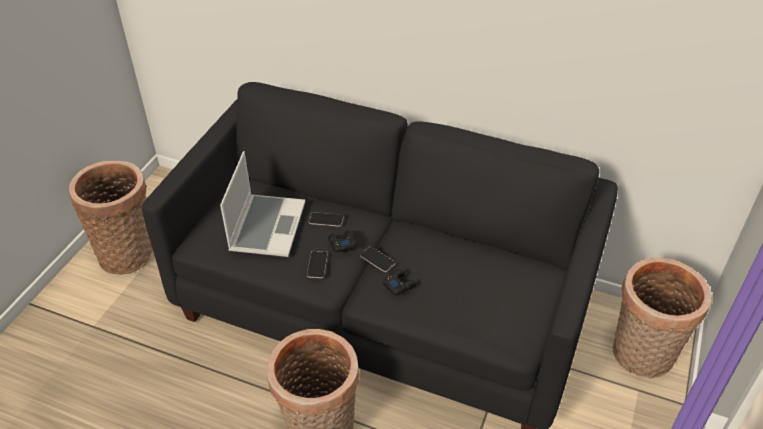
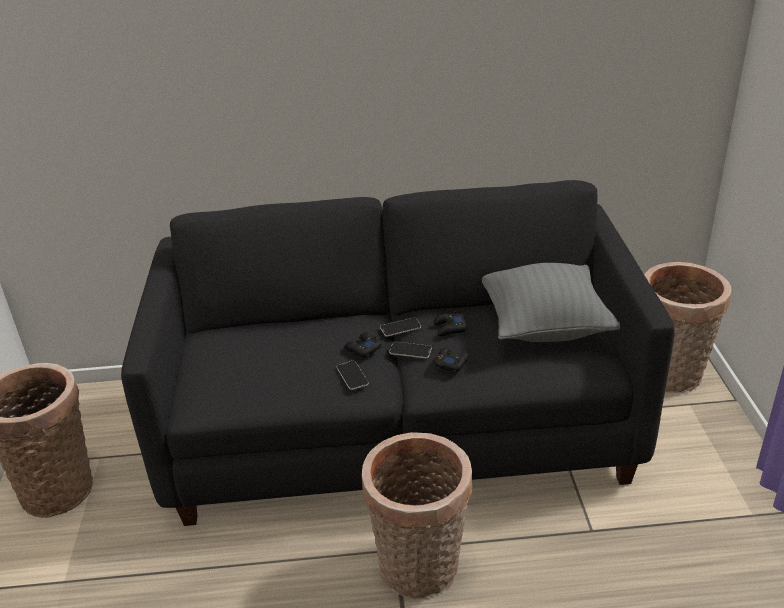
camera: 25 degrees left, 10 degrees down
laptop [220,151,305,257] -> none
phone [309,212,344,227] -> phone moved to [380,317,421,336]
none -> black game controller [434,311,467,336]
none -> grey pillow [482,263,620,342]

